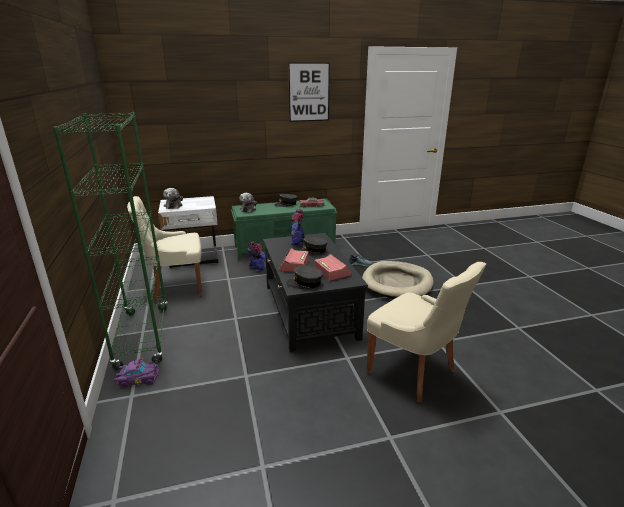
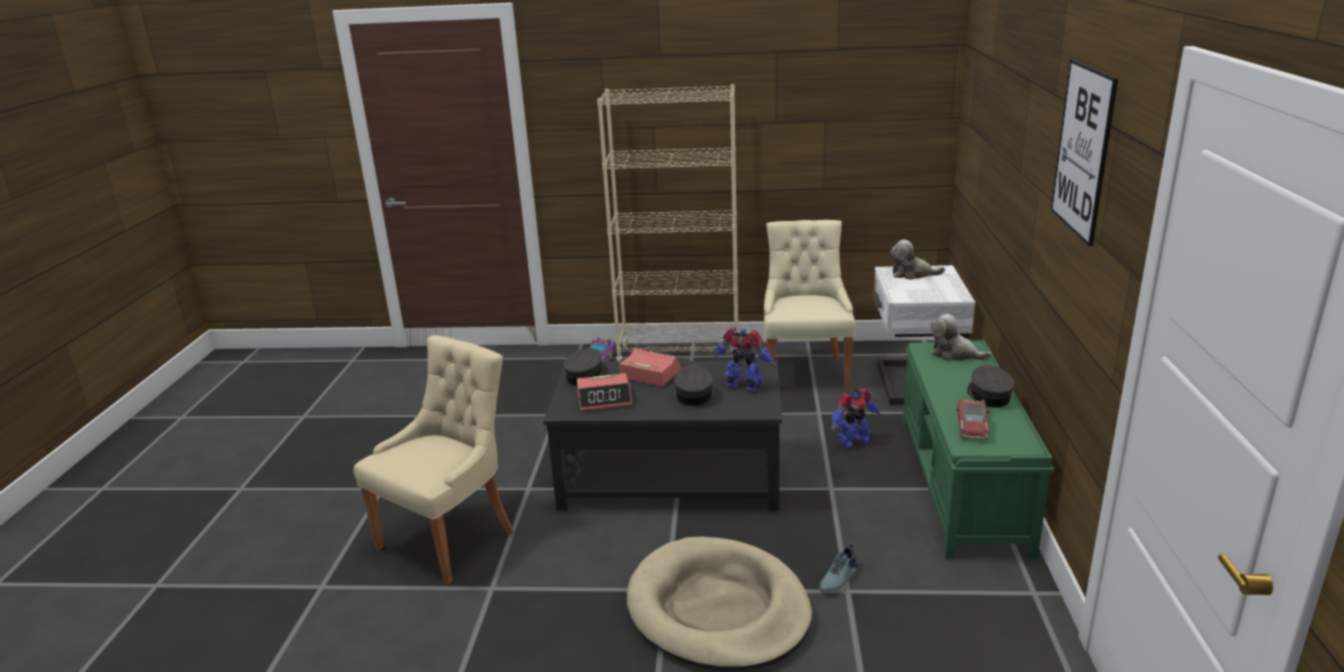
camera: 110 degrees right, 0 degrees up
green bookcase [53,112,168,370] -> beige bookcase [597,84,739,362]
beige chair [367,262,486,403] -> beige chair turned 150 degrees clockwise [354,335,513,584]

